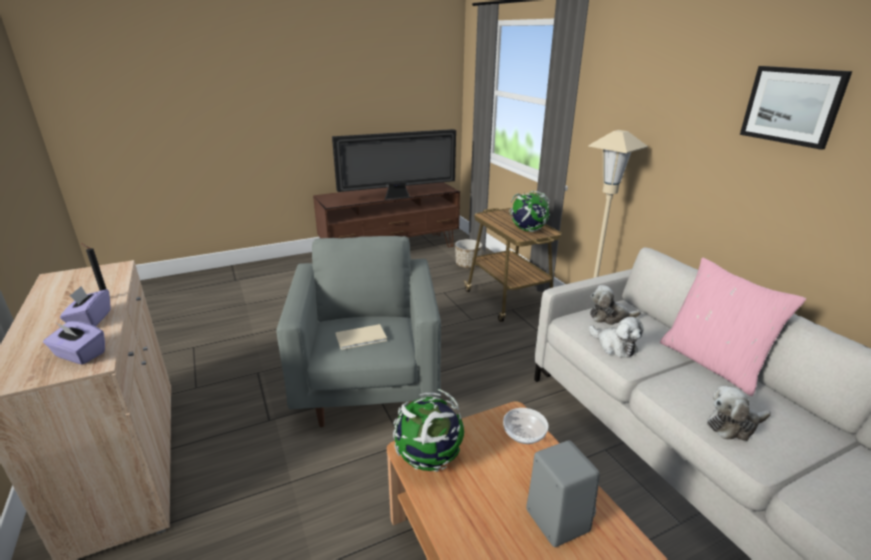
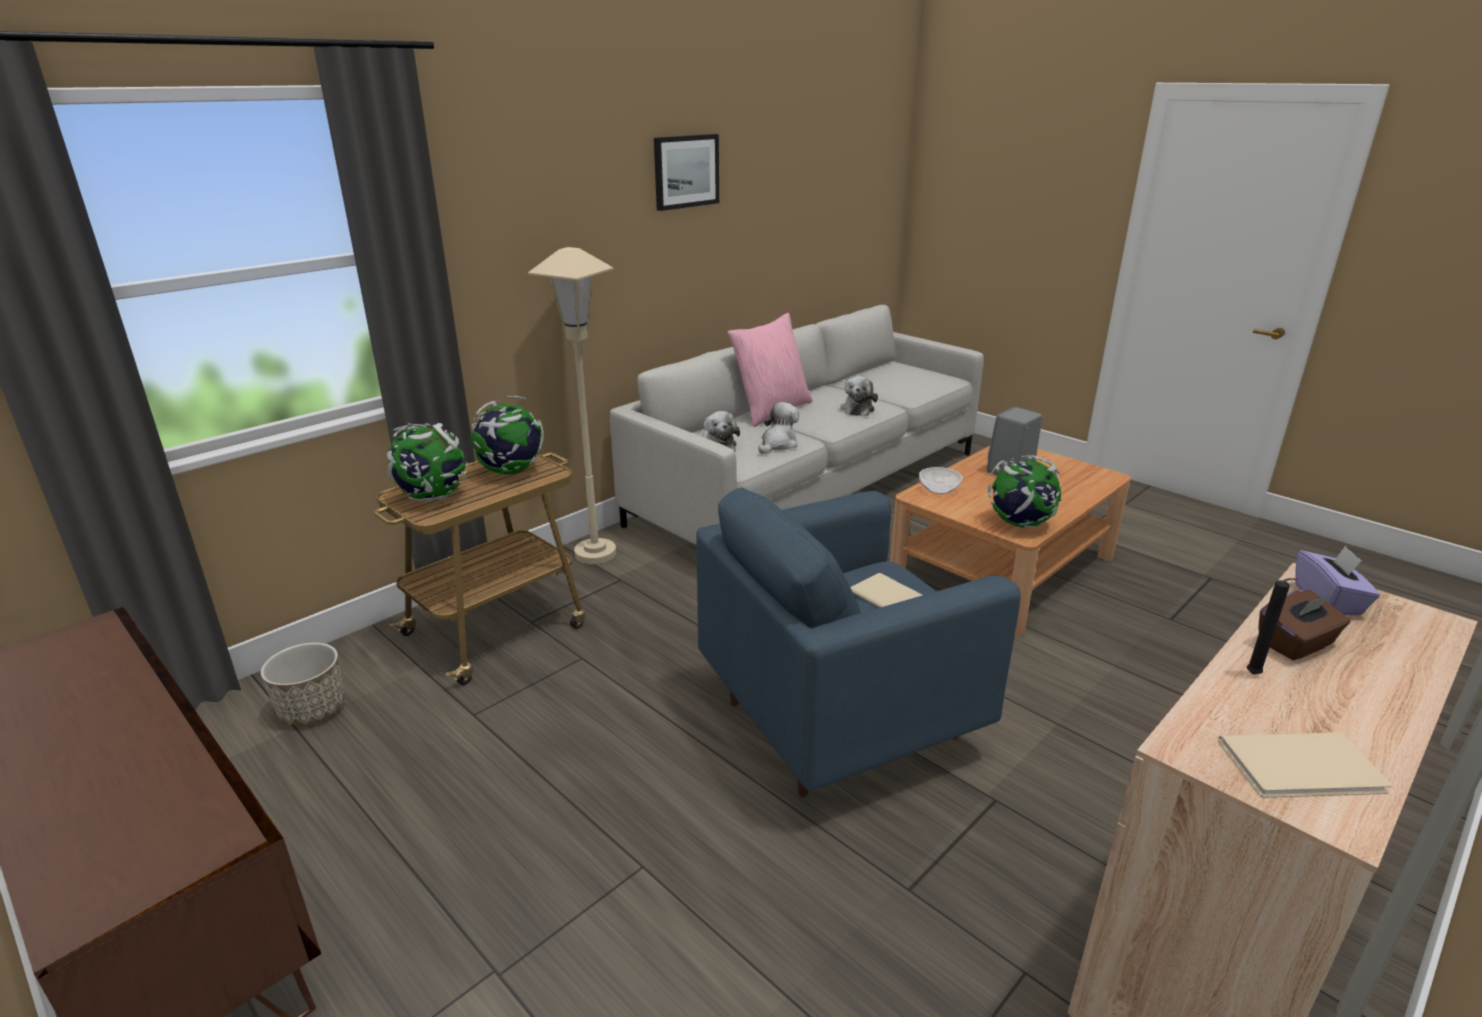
camera: 110 degrees left, 0 degrees up
purple tissue box [60,286,110,326] -> brown tissue box [1259,590,1350,660]
grey armchair [277,236,441,427] -> blue armchair [696,487,1021,797]
television [332,129,456,200] -> none
plush toy [707,386,771,441] -> plush toy turned 45 degrees clockwise [840,376,878,416]
none -> globe [387,423,468,502]
none -> beige book [1218,732,1392,798]

